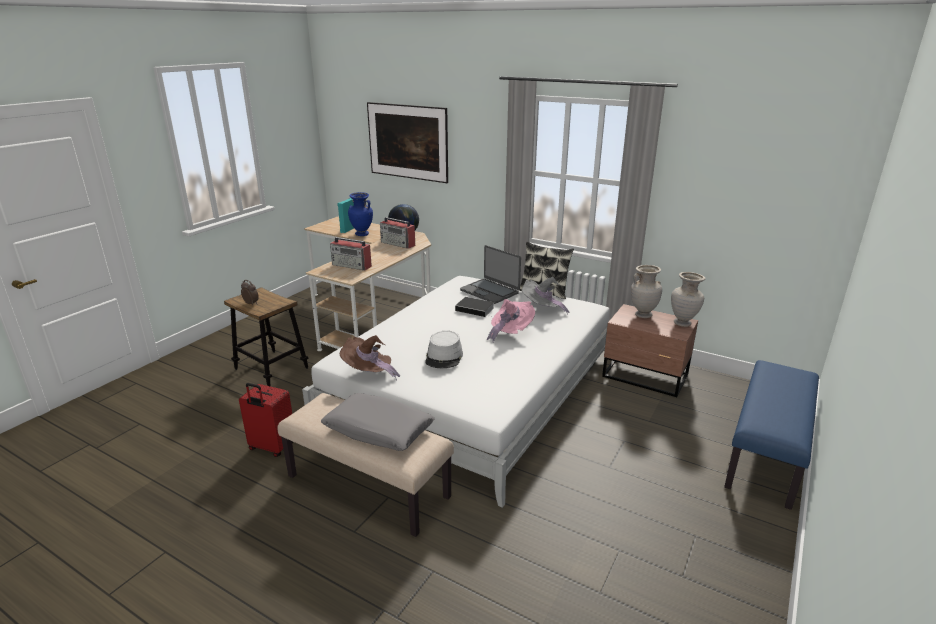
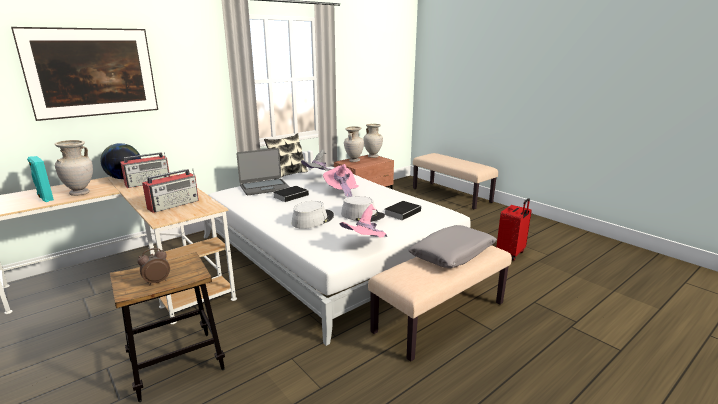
camera: 70 degrees left, 5 degrees down
red suitcase [239,383,293,457] -> red suitcase moved to [496,198,532,261]
brown hat [340,335,400,381] -> pink hat [339,204,387,238]
blue vase [348,192,373,236] -> beige vase [54,140,93,196]
blue bench [724,360,819,510] -> beige bench [413,153,498,209]
none -> grey hat [292,201,334,229]
none -> book [385,201,421,220]

